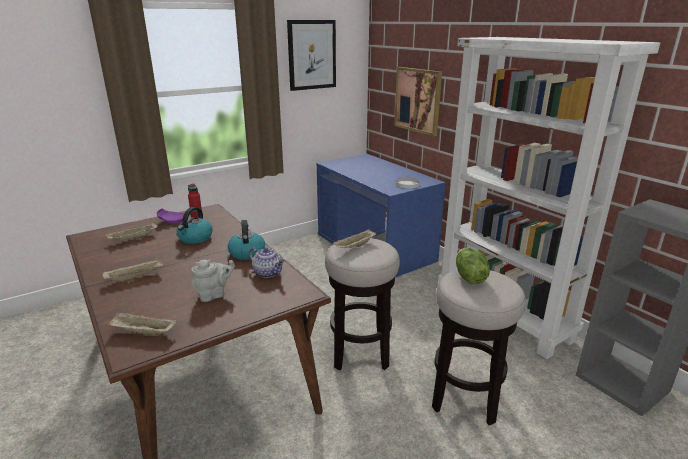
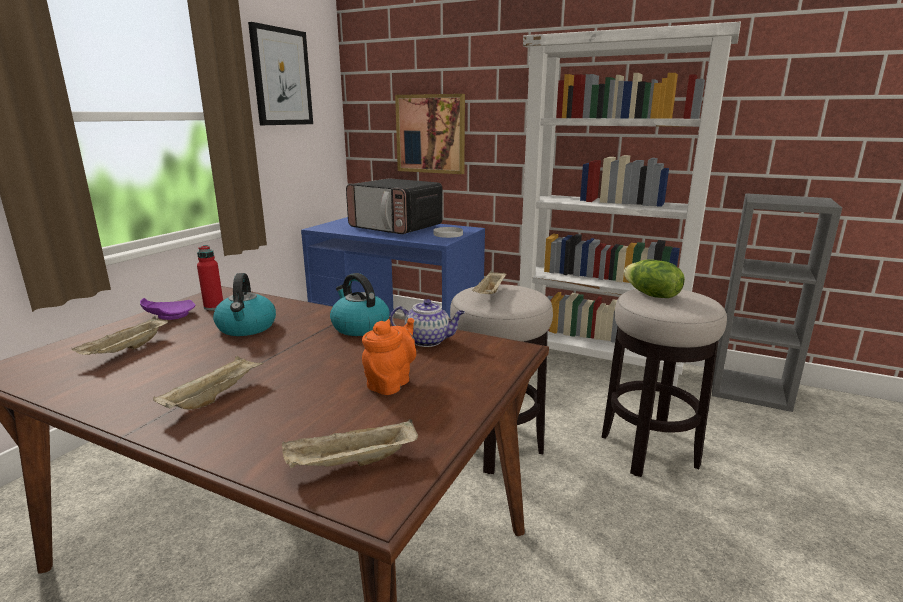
camera: 30 degrees left, 5 degrees down
grey teapot [191,259,235,302] -> orange teapot [362,318,416,395]
none -> microwave [346,178,443,234]

